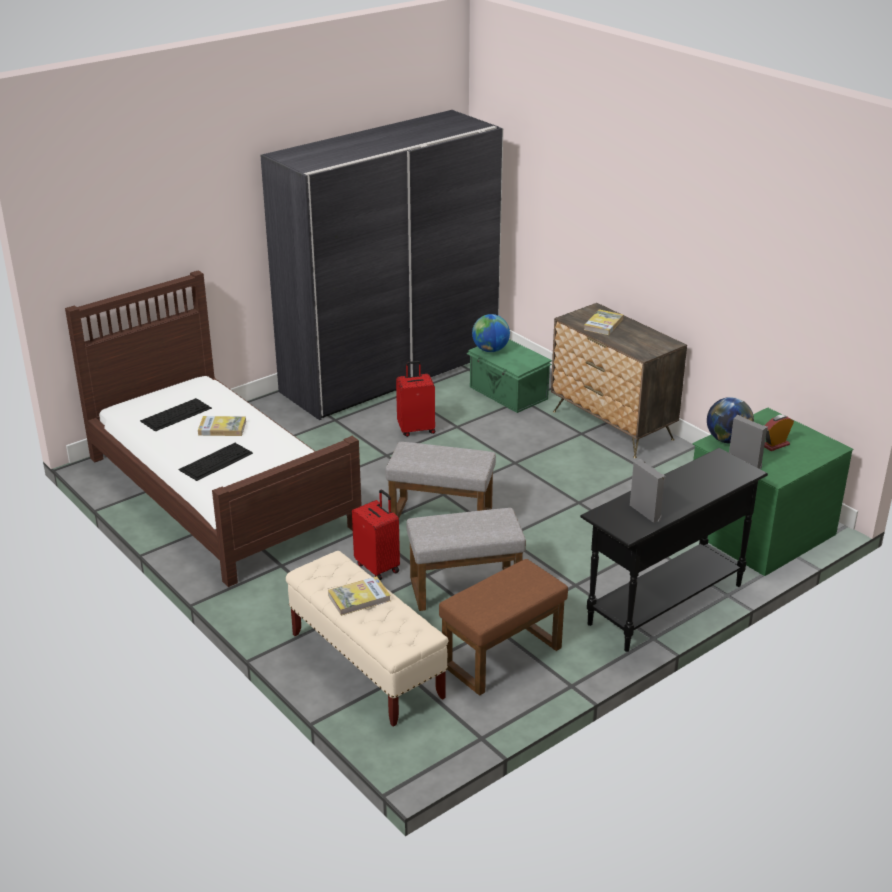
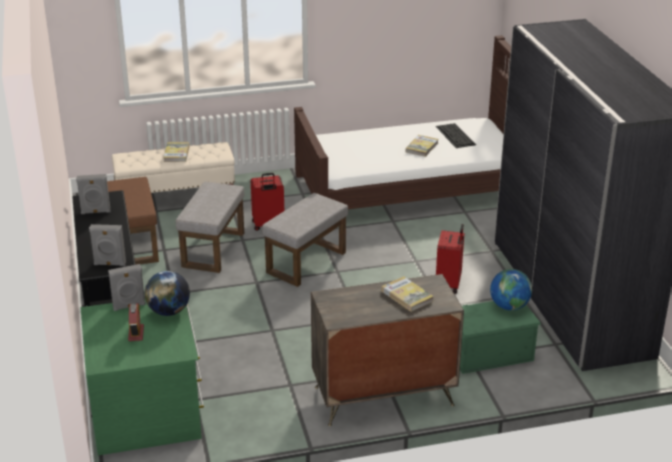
camera: 115 degrees right, 0 degrees up
keyboard [178,443,253,481] -> none
none -> grey speaker [89,224,126,266]

